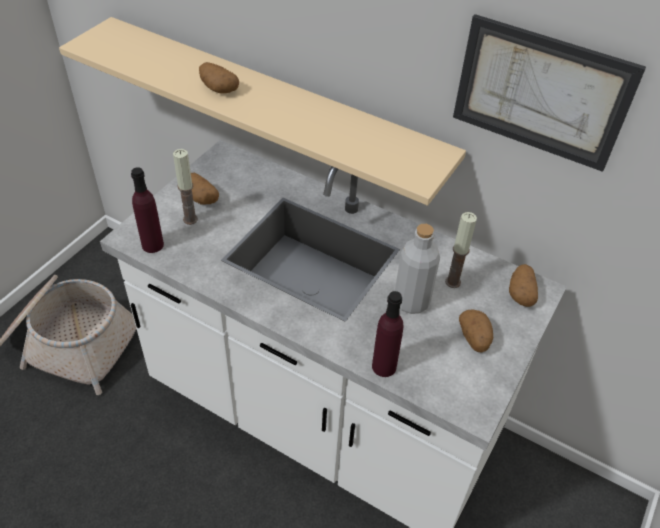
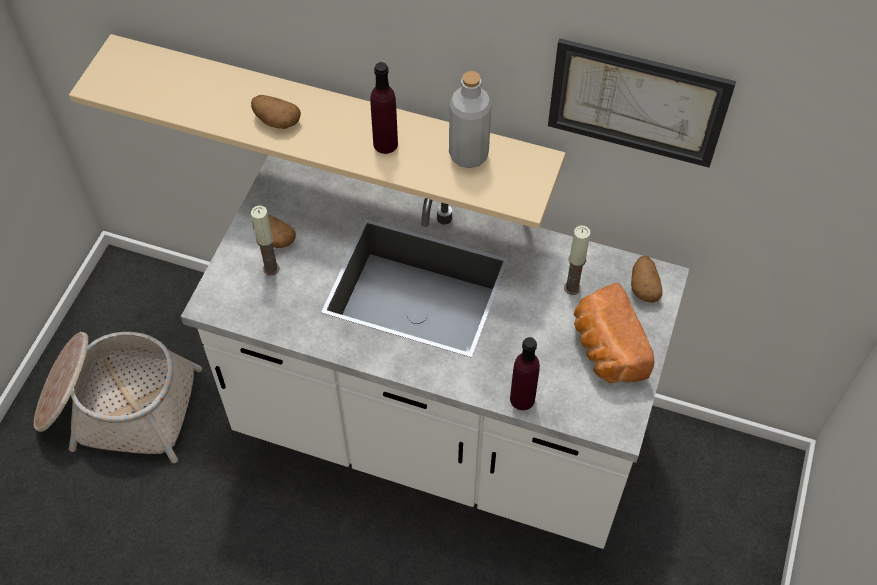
camera: 10 degrees left, 10 degrees up
purple bottle [131,167,164,253] -> purple bottle moved to [370,62,398,154]
grey bottle [395,224,440,314] -> grey bottle moved to [449,71,492,168]
potato [459,309,493,353] -> bread [574,283,655,383]

